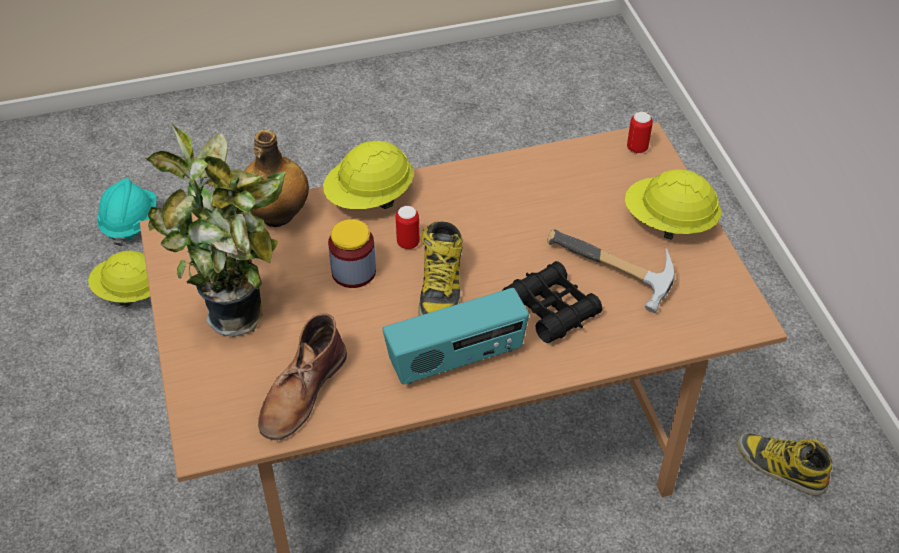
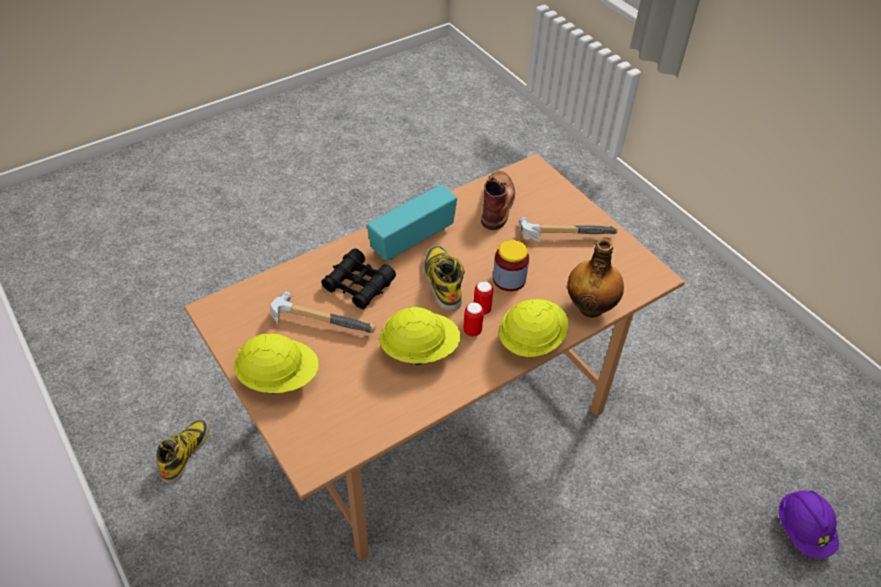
camera: 160 degrees right, 0 degrees up
yellow hard hat [88,250,150,307] -> yellow hard hat moved to [379,307,460,365]
turquoise hard hat [97,178,157,246] -> purple hard hat [779,491,839,558]
potted plant [146,124,286,337] -> hammer [519,217,618,242]
can [627,112,653,153] -> can moved to [463,302,484,337]
boot [737,433,833,496] -> boot turned 90 degrees counterclockwise [156,419,210,484]

